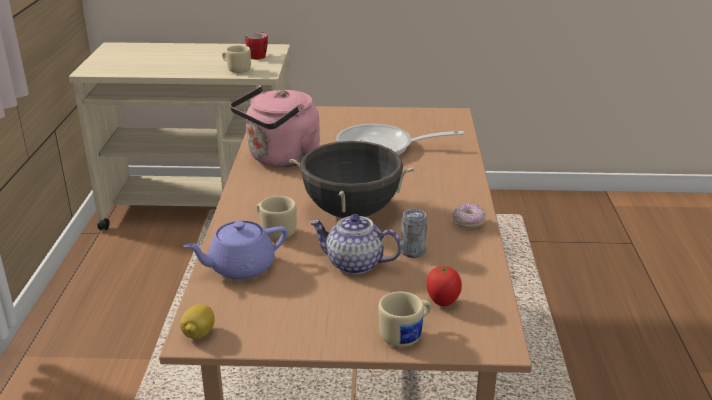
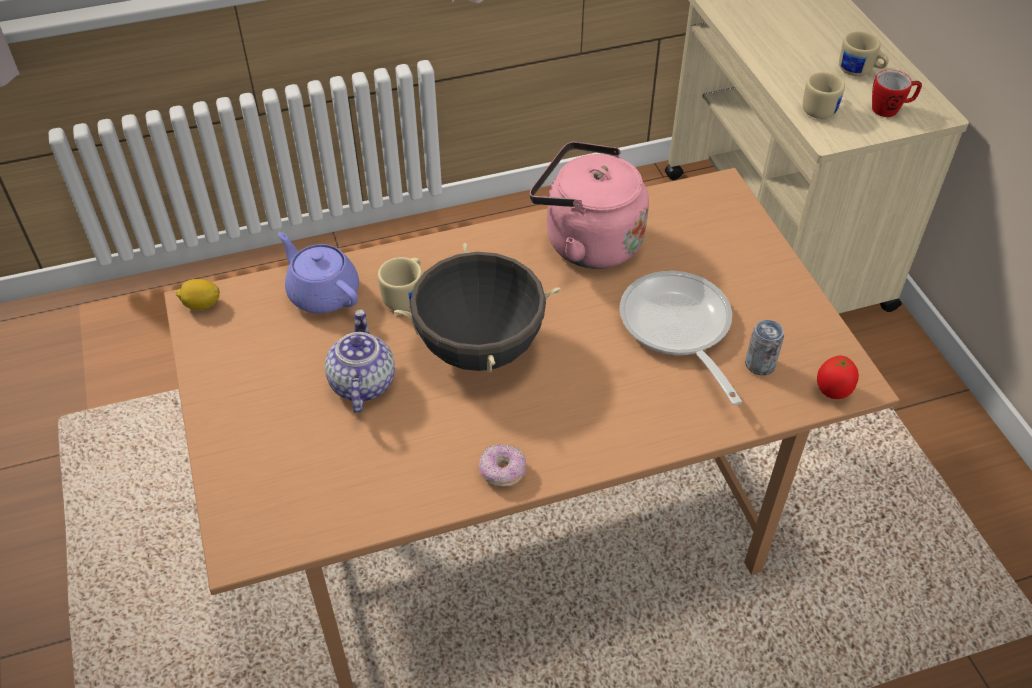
camera: 70 degrees right, 20 degrees up
beige mug [378,291,431,347] -> beige mug moved to [839,31,889,76]
can [401,209,427,258] -> can moved to [745,320,784,376]
tomato [427,266,462,306] -> tomato moved to [817,356,859,399]

